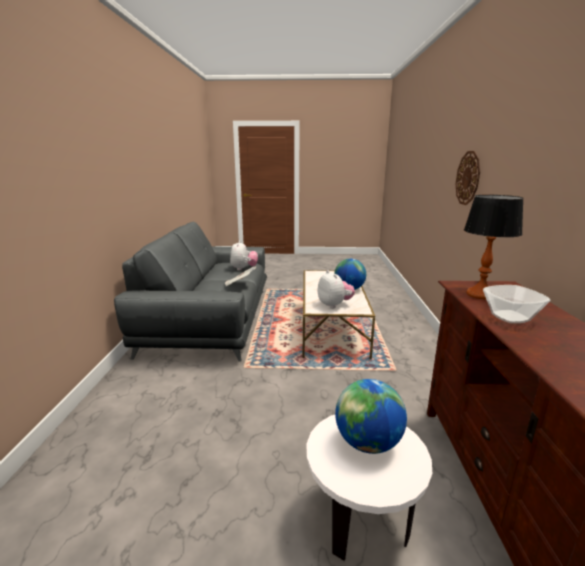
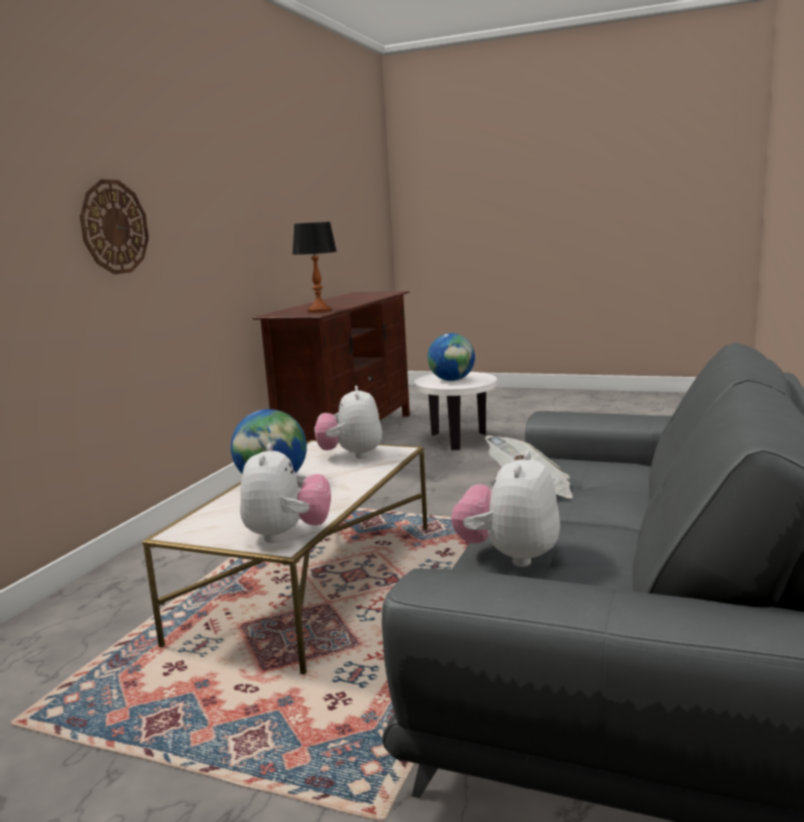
camera: 160 degrees left, 5 degrees down
bowl [483,285,550,323] -> none
none -> plush toy [240,444,331,543]

